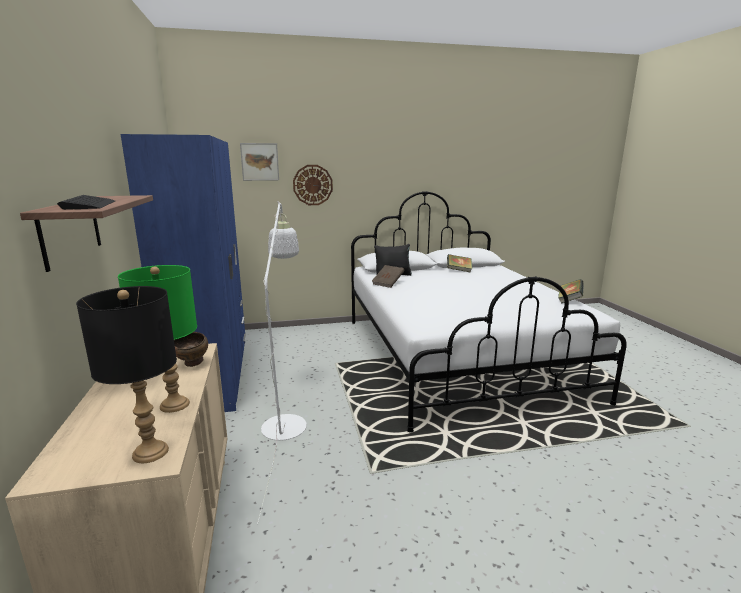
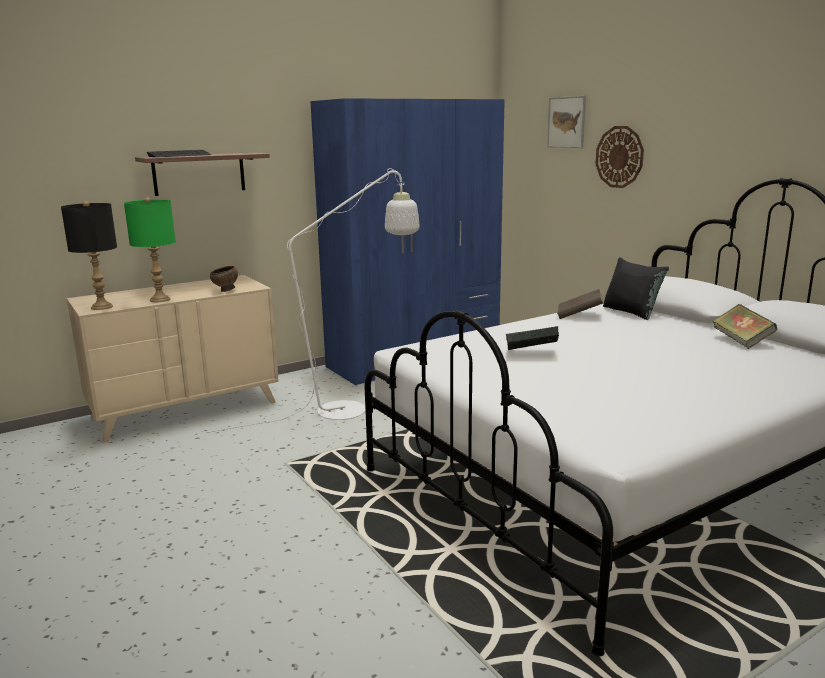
camera: 70 degrees right, 0 degrees up
book [558,279,584,303] -> book moved to [506,326,559,350]

